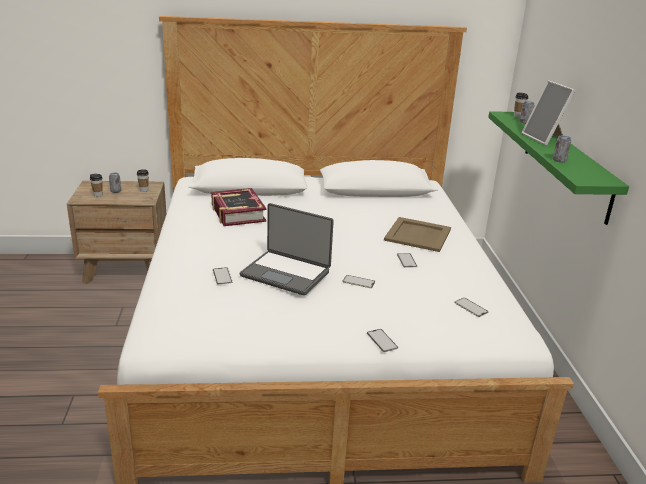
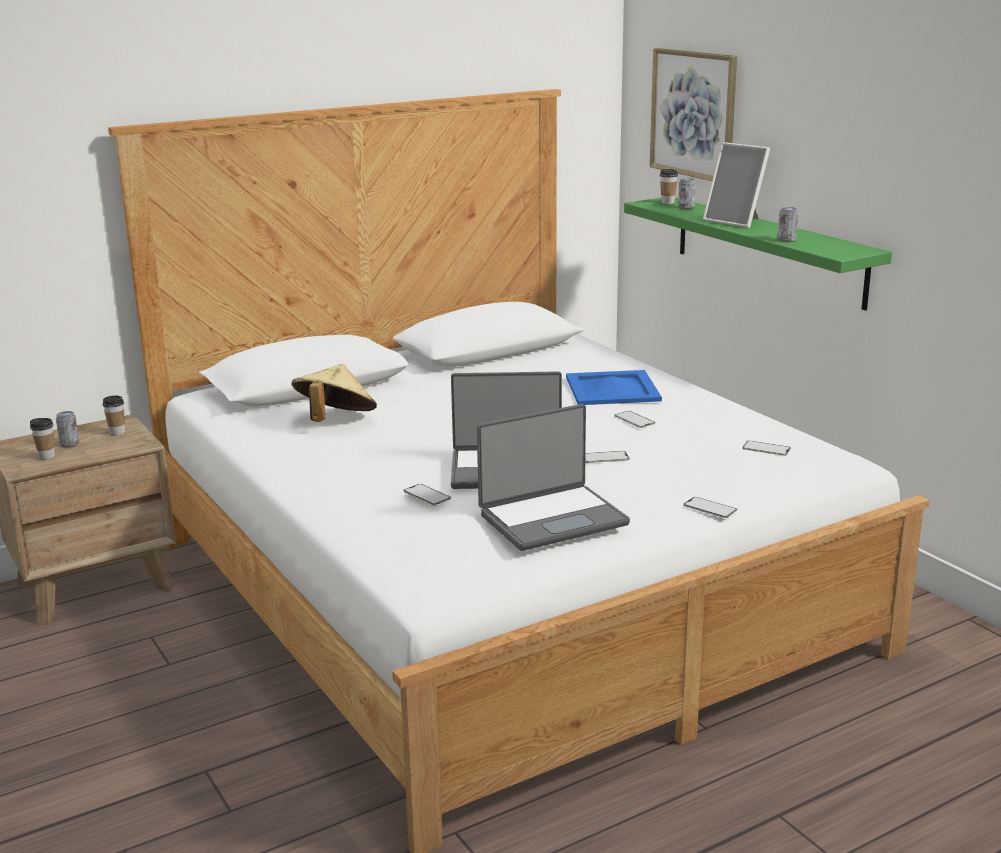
camera: 25 degrees left, 5 degrees down
book [211,188,266,226] -> beige hat [291,364,377,422]
beige tray [384,217,451,252] -> blue tray [566,370,662,405]
none -> laptop [477,404,630,551]
none -> picture [650,48,737,181]

